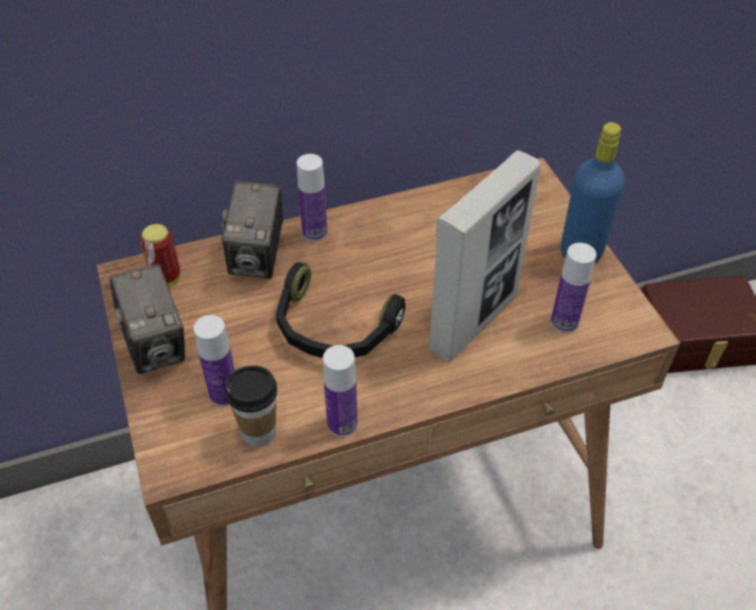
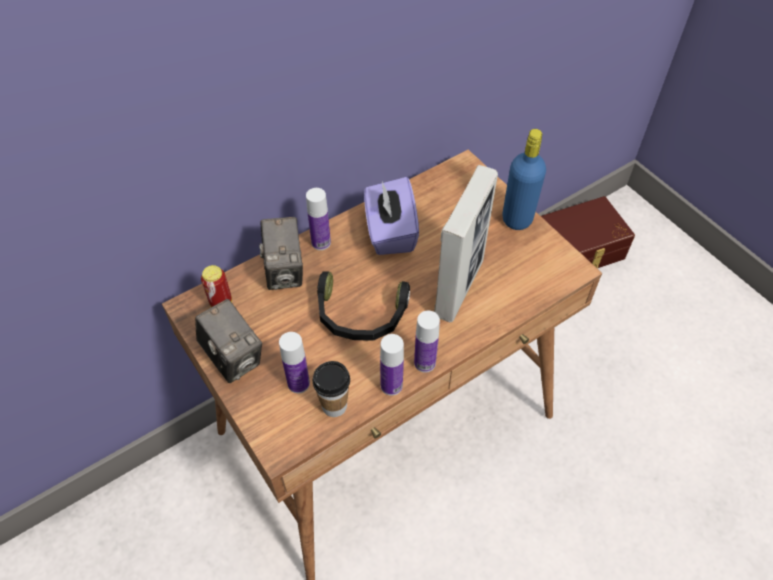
camera: 15 degrees left, 5 degrees up
bottle [551,243,596,333] -> bottle moved to [414,311,440,373]
none -> purple tissue box [364,177,419,255]

